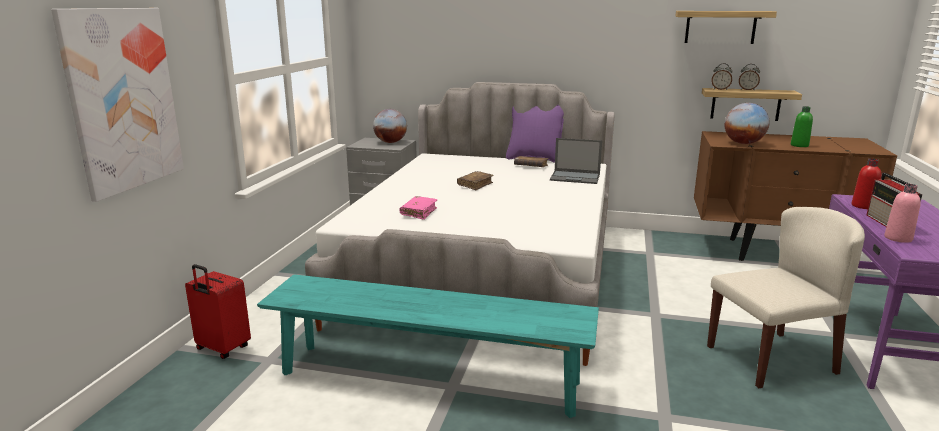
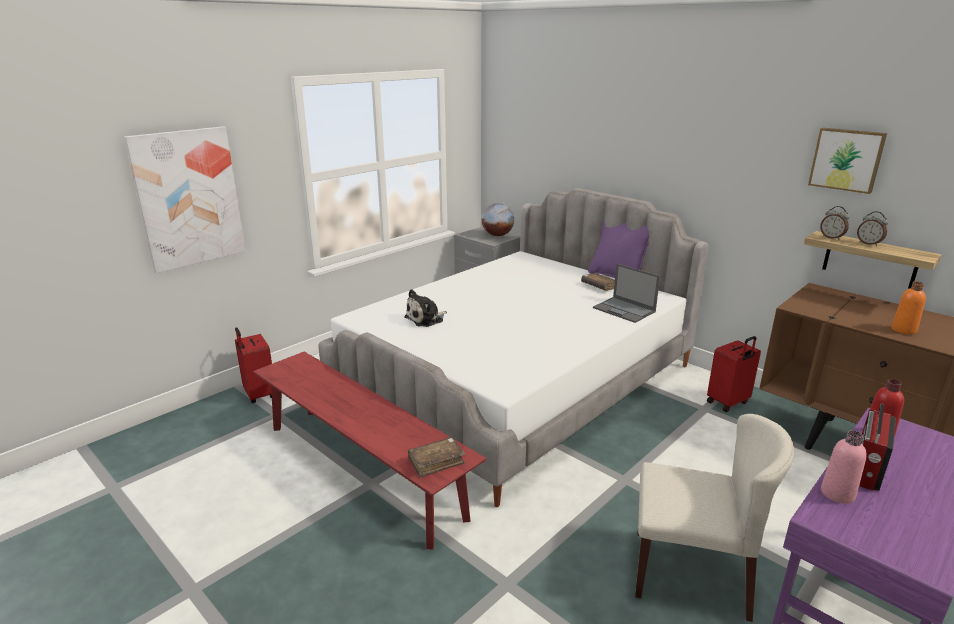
camera: 30 degrees right, 5 degrees up
turquoise bench [257,274,599,418] -> red bench [253,352,486,550]
pink book [400,196,437,220] -> plush toy [404,289,447,327]
brown book [457,171,494,190] -> brown book moved to [408,437,465,478]
shelf [675,11,777,44] -> picture [808,128,887,194]
globe [724,103,770,144] -> none
green bottle [791,106,813,147] -> orange bottle [892,281,926,335]
none -> red suitcase [707,336,761,412]

